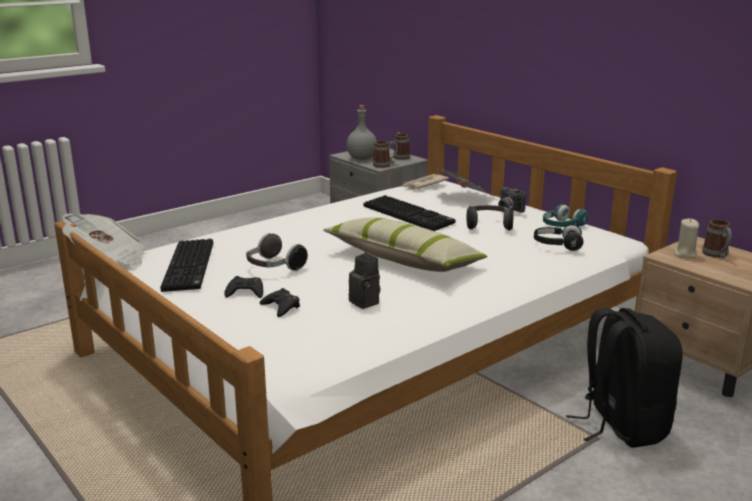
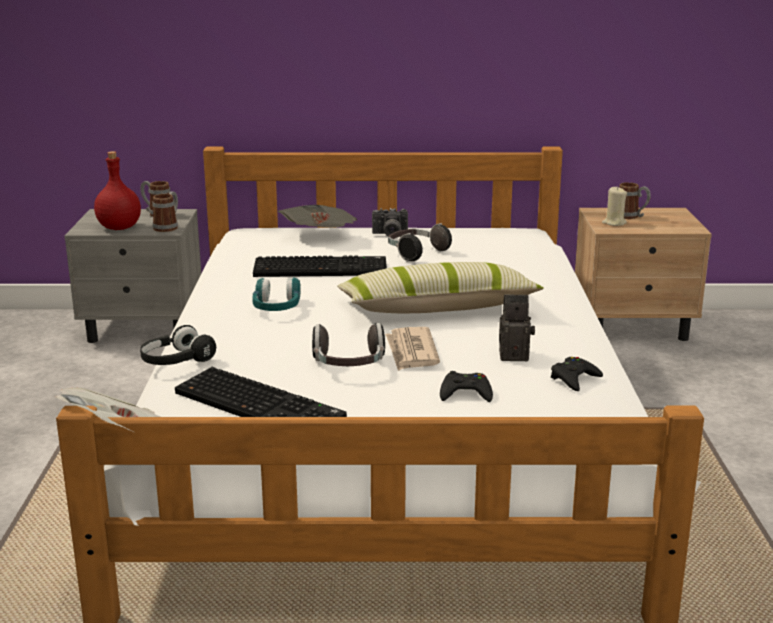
camera: 50 degrees left, 0 degrees up
black game controller [224,276,263,298] -> black game controller moved to [551,357,603,391]
grey bottle [347,105,377,160] -> red bottle [94,151,141,230]
newspaper [402,174,449,189] -> newspaper moved to [385,327,440,371]
black headphones [534,224,583,251] -> black headphones moved to [140,325,216,365]
turquoise headphones [543,204,589,227] -> turquoise headphones moved to [252,277,301,311]
black backpack [566,308,683,448] -> none

